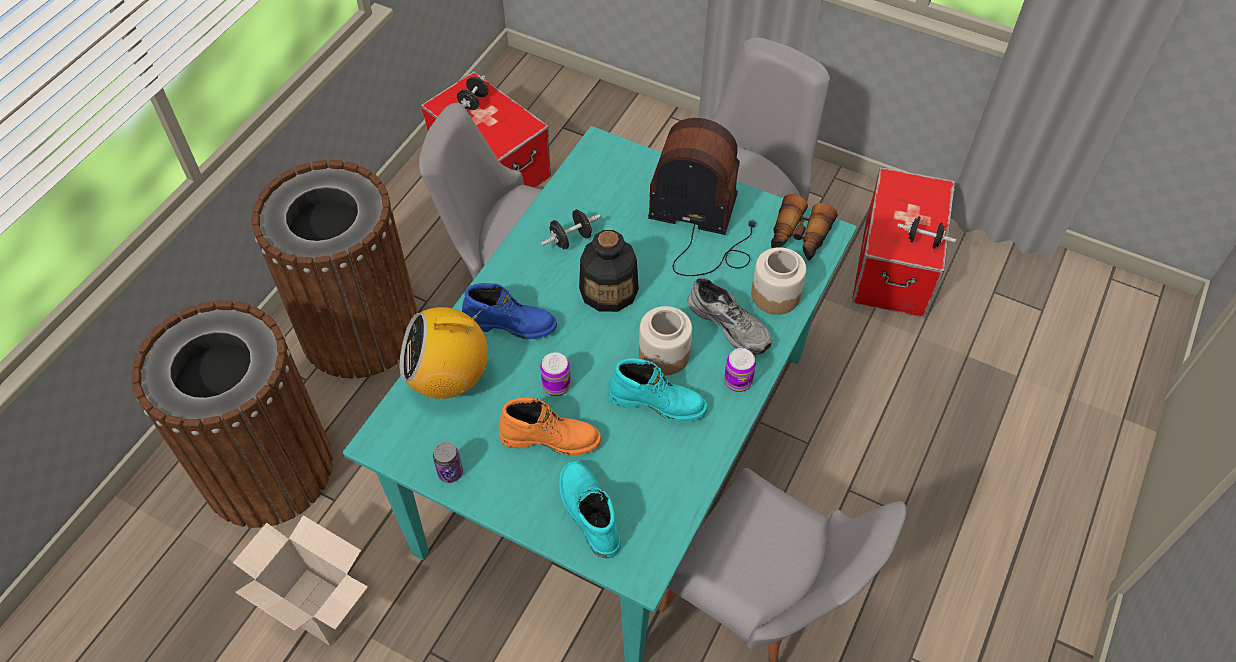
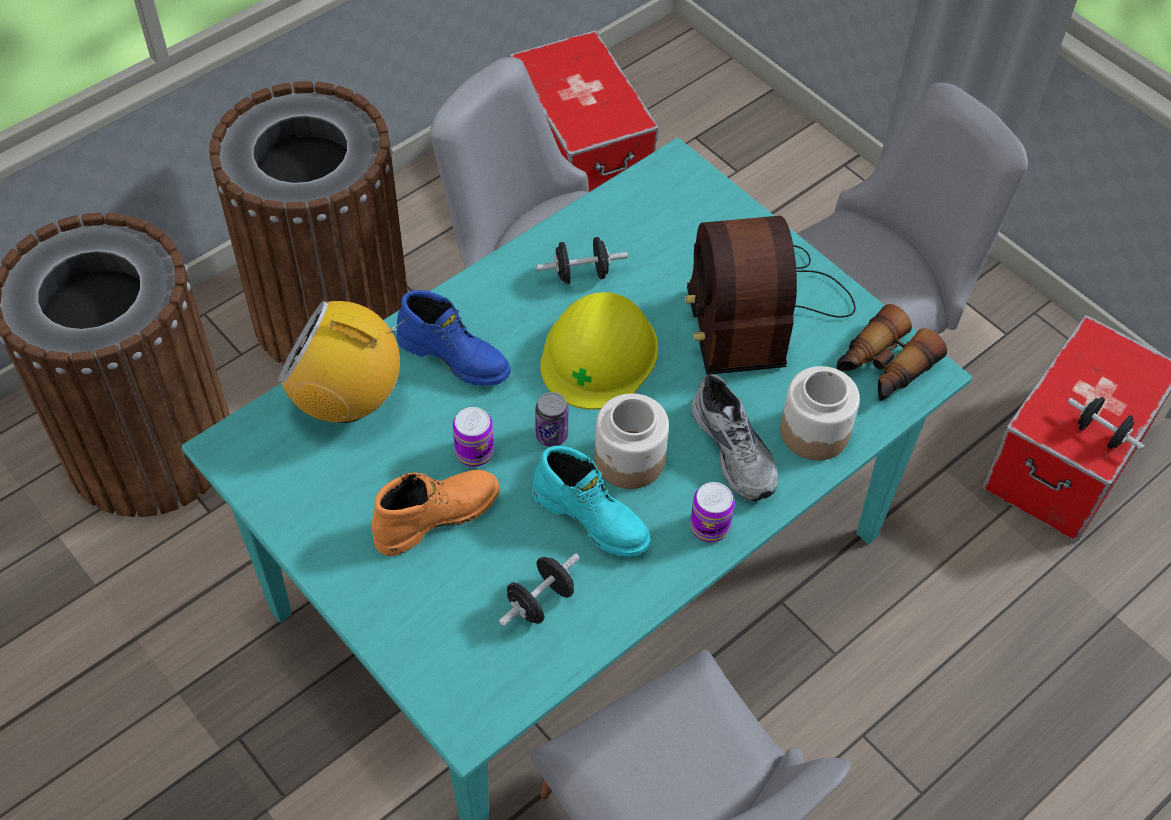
camera: 20 degrees right, 0 degrees up
cardboard box [233,515,368,646] -> none
can [433,442,463,483] -> can moved to [535,392,568,447]
black dumbbell [457,75,489,110] -> black dumbbell moved to [499,553,580,626]
orange boot [498,398,601,456] -> orange boot turned 60 degrees counterclockwise [372,470,500,556]
turquoise boot [560,462,621,558] -> none
bottle [579,230,639,312] -> yellow hard hat [540,292,658,410]
radio [648,118,756,276] -> radio turned 135 degrees counterclockwise [685,216,856,375]

